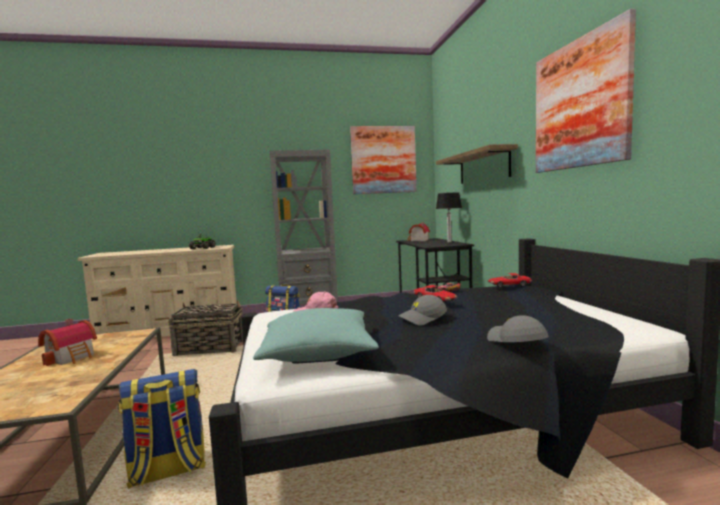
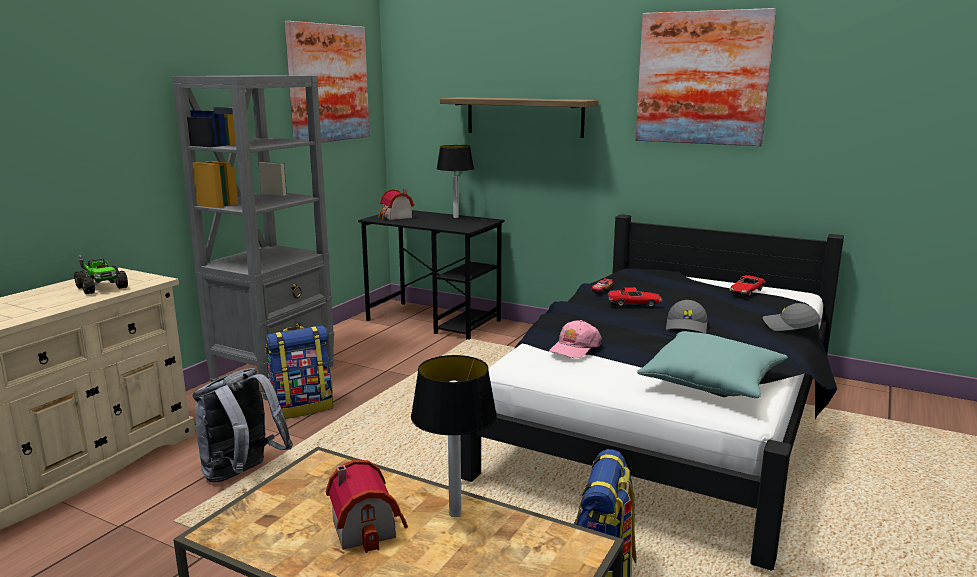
camera: 50 degrees left, 10 degrees up
basket [168,300,243,356] -> grey backpack [193,368,293,483]
toy car [488,273,532,288] -> toy car moved to [729,275,765,297]
none -> table lamp [411,355,497,517]

